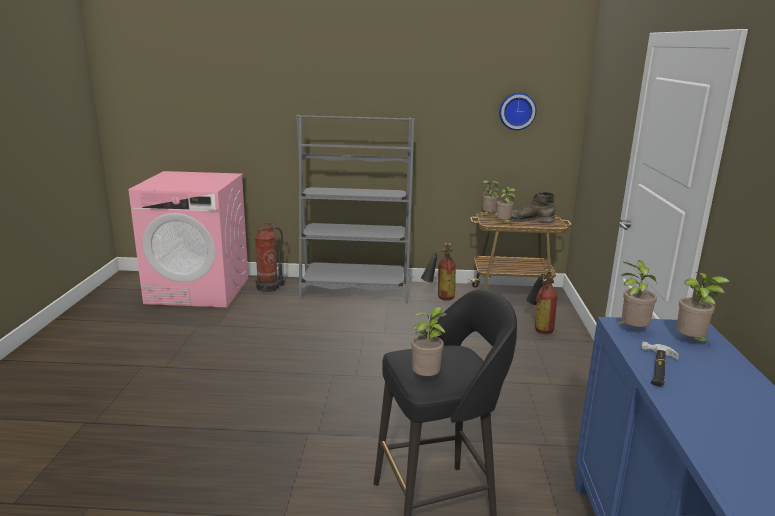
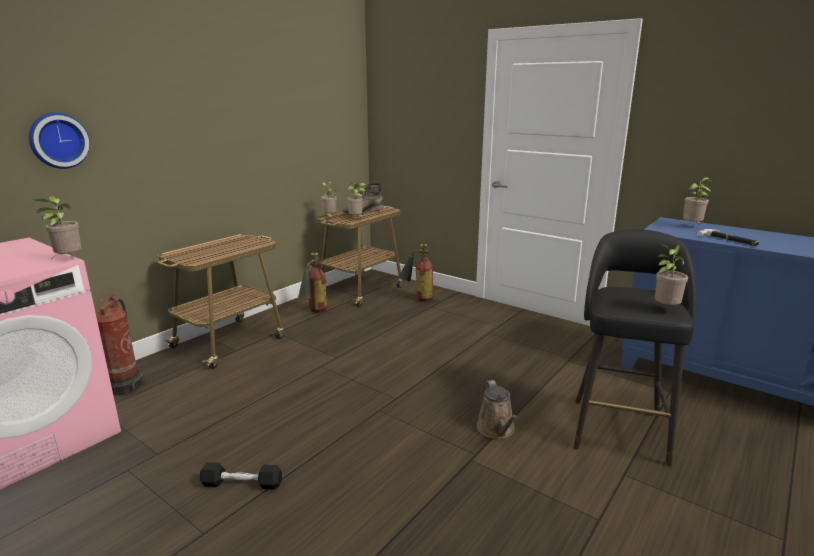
camera: 55 degrees left, 0 degrees up
grey bookcase [296,115,415,303] -> cart [158,234,284,369]
wall clock [499,93,537,130] -> wall clock moved to [29,112,90,169]
potted plant [617,260,657,327] -> potted plant moved to [34,195,82,258]
none -> black dumbbell [200,462,282,490]
none -> brown watering can [476,380,518,439]

